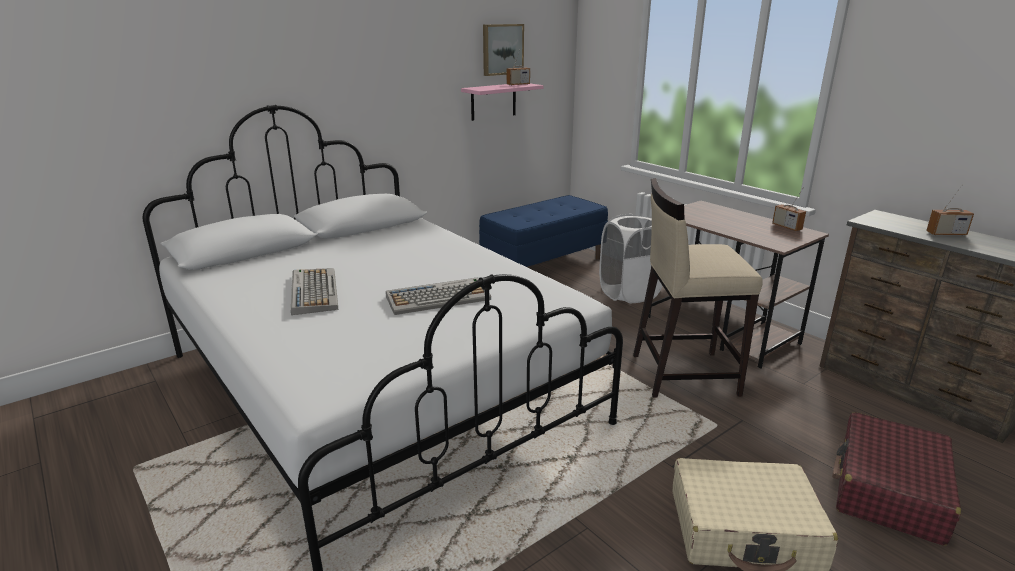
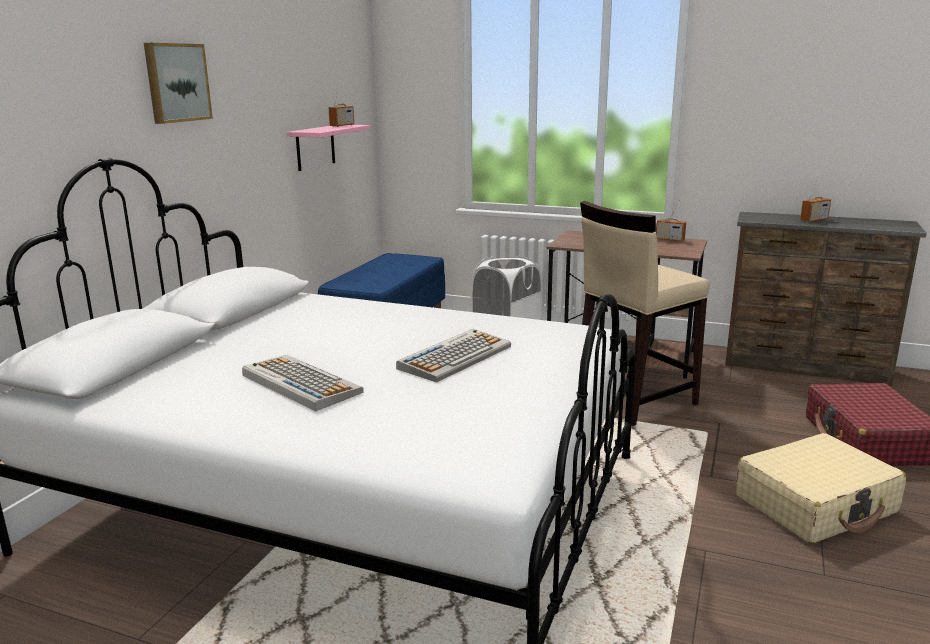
camera: 30 degrees left, 5 degrees down
picture [483,24,524,76] -> picture moved to [144,43,213,124]

